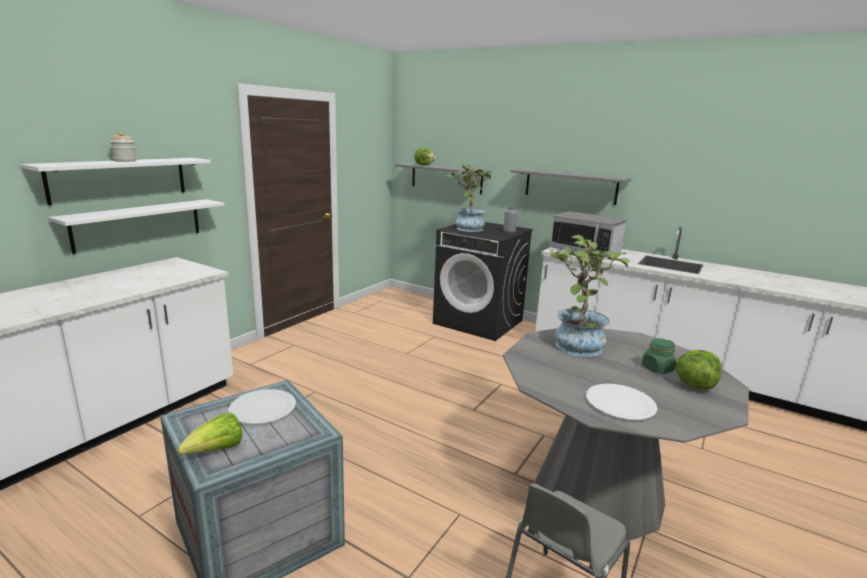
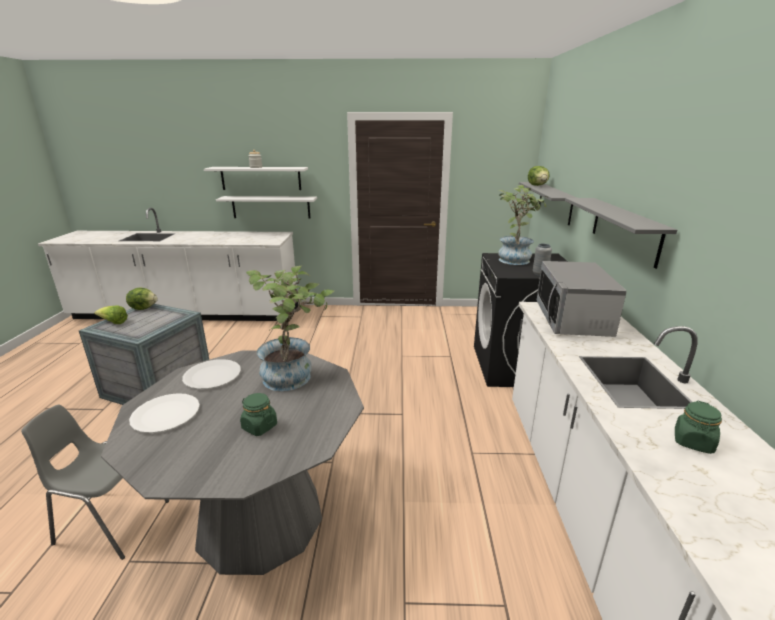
camera: 60 degrees right, 5 degrees up
white plate [228,389,296,424] -> white plate moved to [182,359,241,389]
lettuce [676,350,722,390] -> lettuce moved to [126,287,158,310]
none -> green jar [675,401,722,454]

